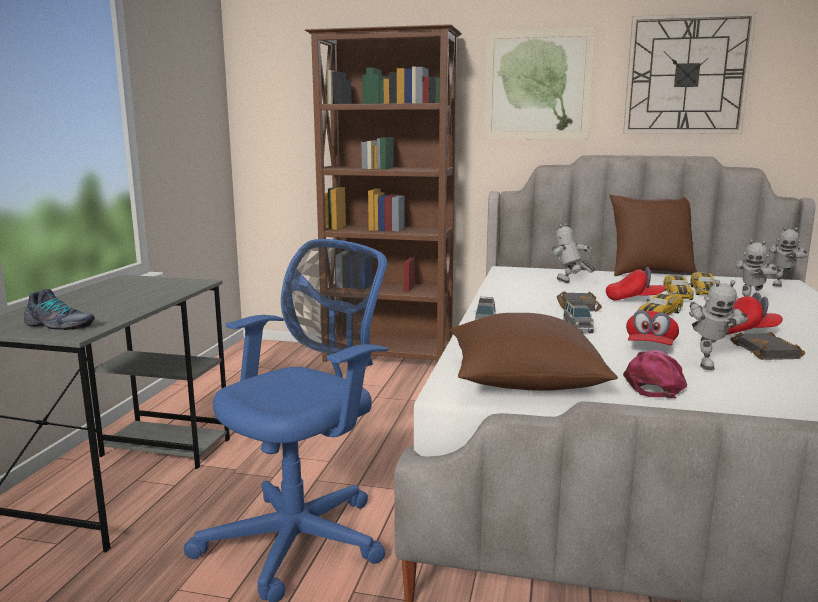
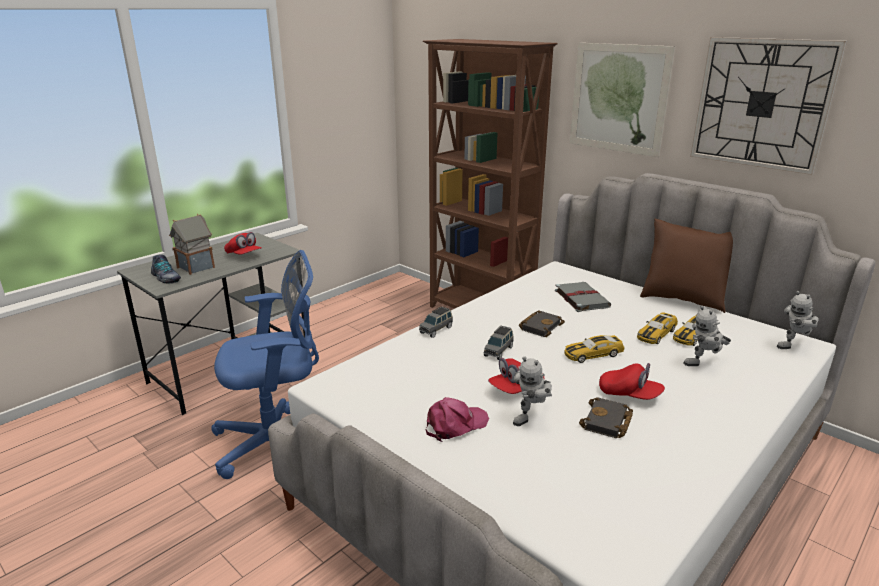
camera: 30 degrees right, 10 degrees up
brown pillow [450,313,618,391] -> none
toy robot [552,223,596,283] -> grey book [555,282,611,312]
red cap [606,267,666,301] -> red cap moved to [224,232,261,255]
none -> toy house [169,214,215,275]

